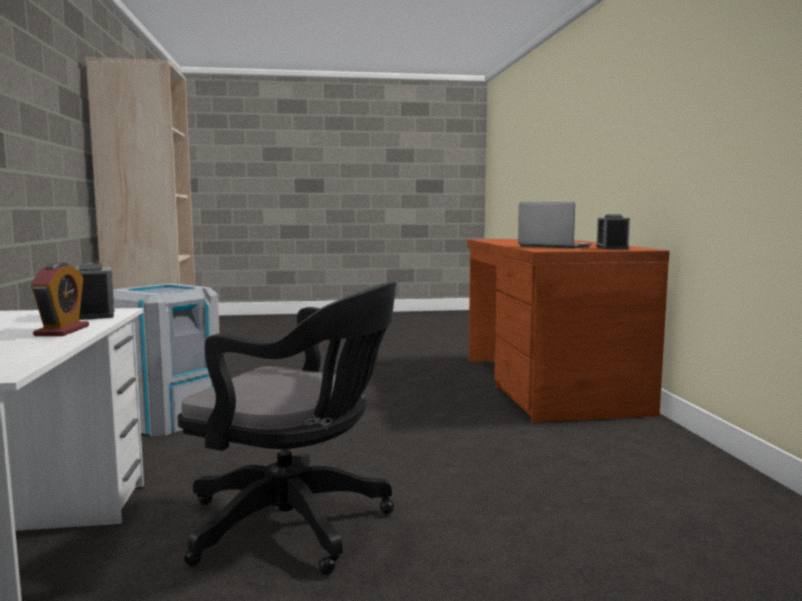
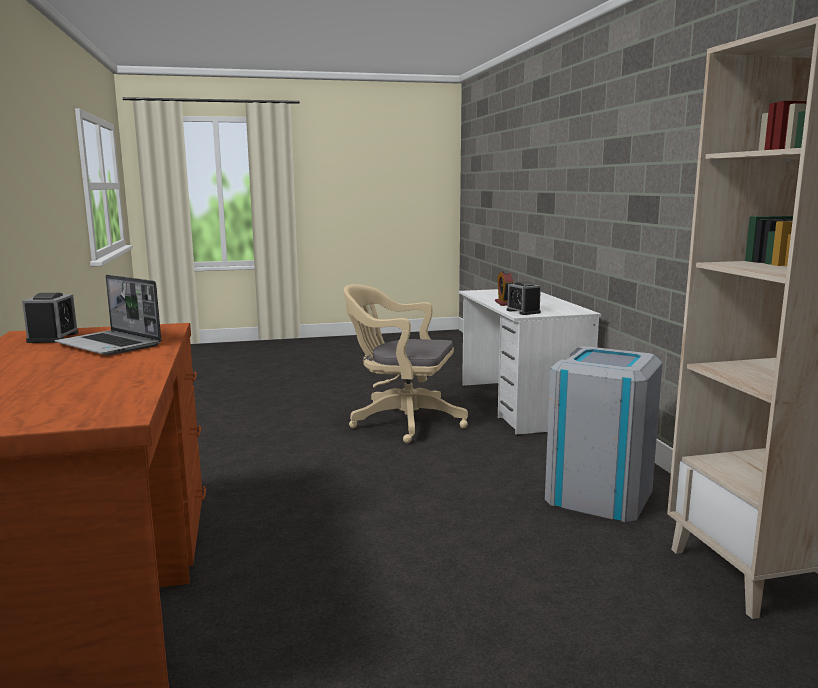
camera: 175 degrees right, 5 degrees up
black office chair [178,282,397,575] -> beige office chair [344,284,468,443]

